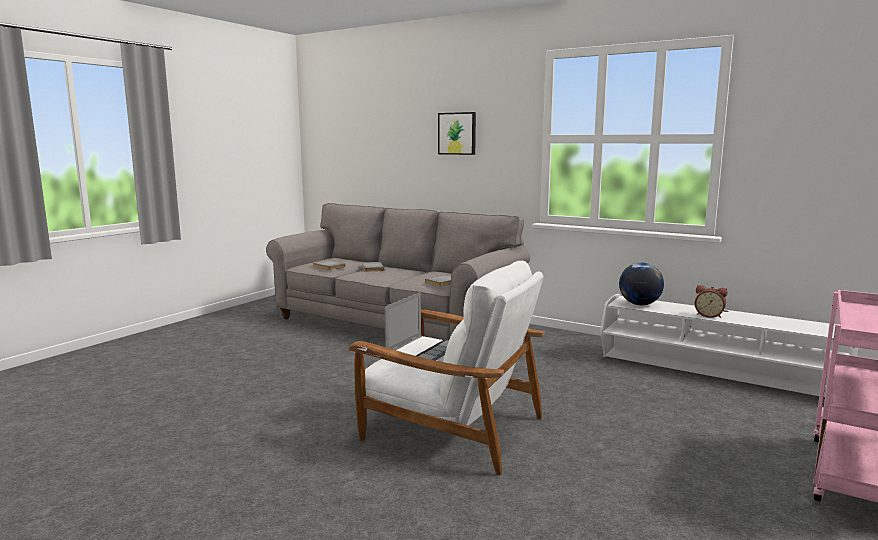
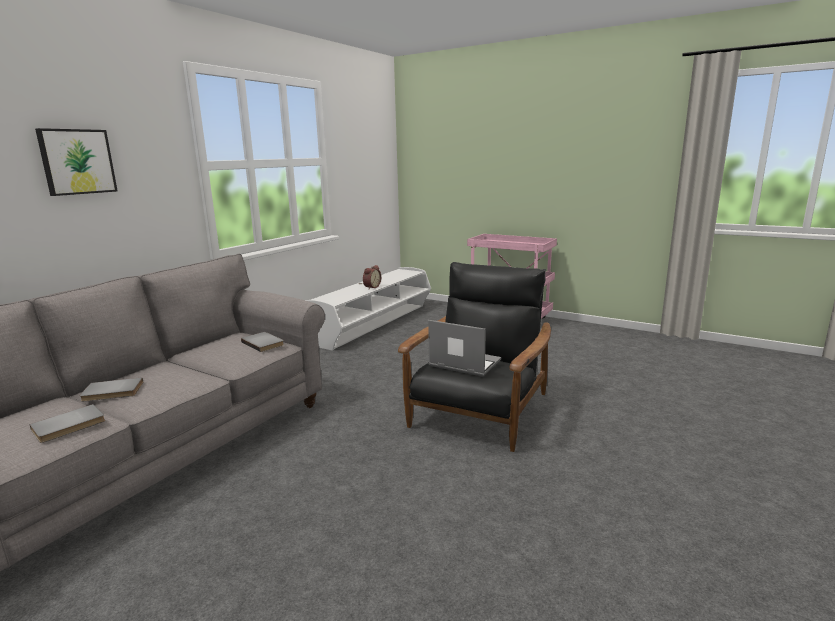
camera: 90 degrees left, 5 degrees up
white armchair [348,261,545,475] -> black armchair [398,262,551,452]
globe [619,263,664,305] -> none

